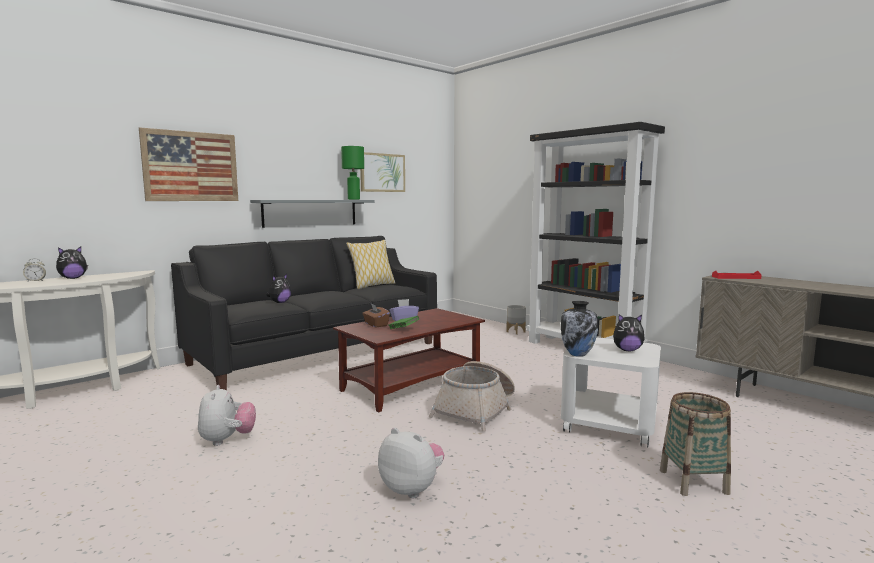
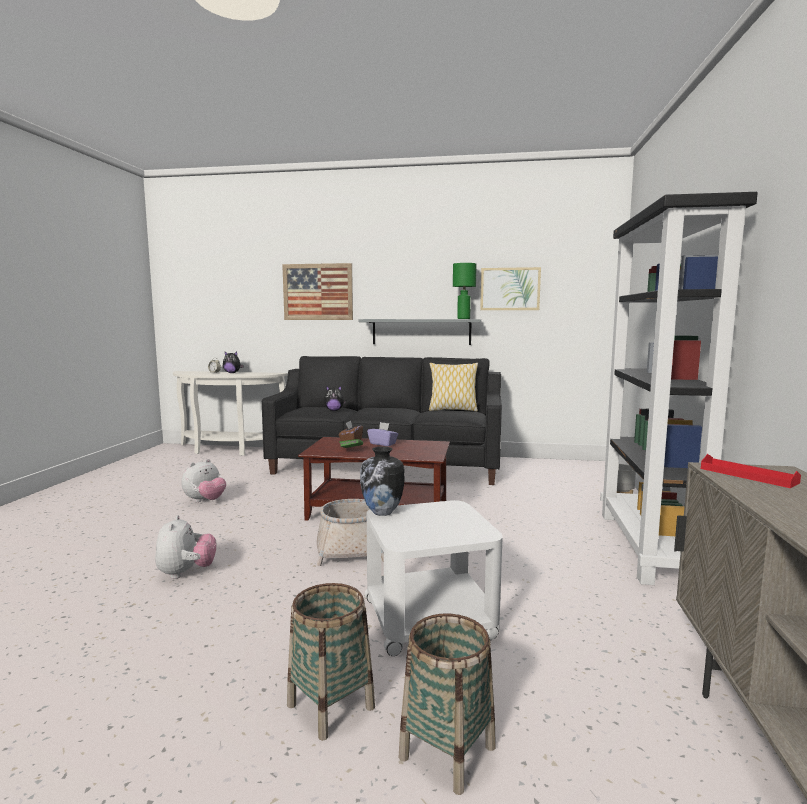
camera: 50 degrees right, 0 degrees up
plush toy [613,314,645,351] -> none
none -> basket [398,614,496,795]

